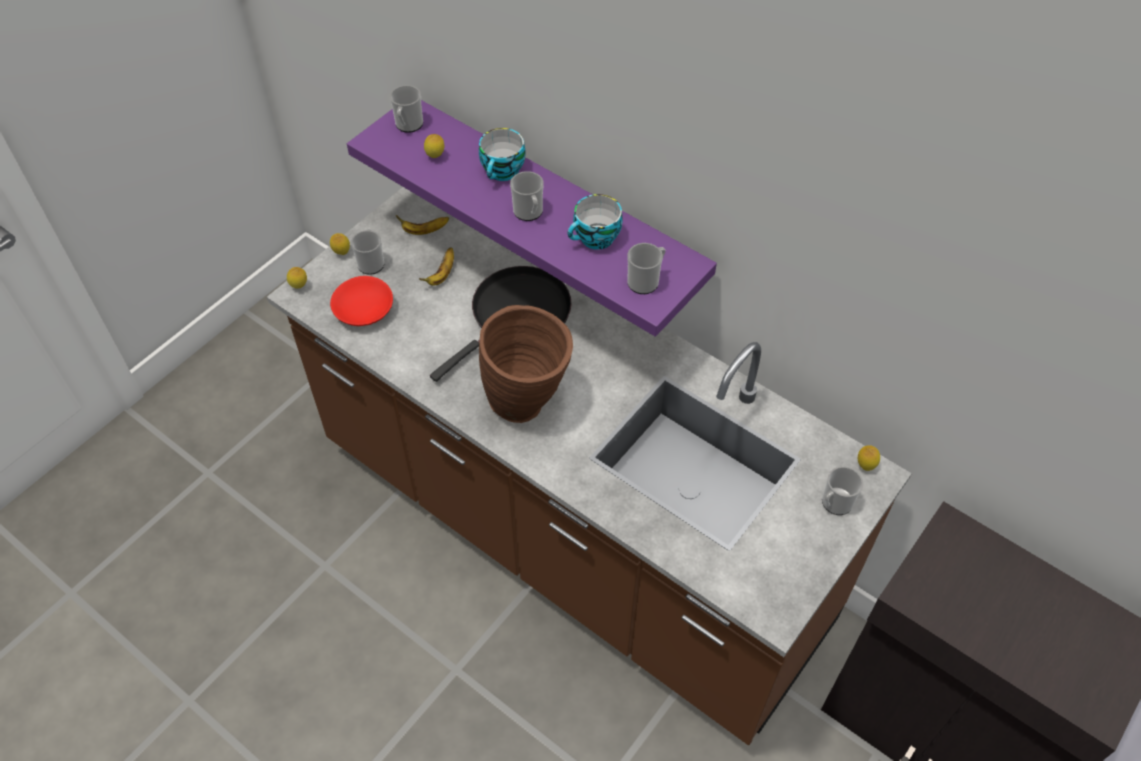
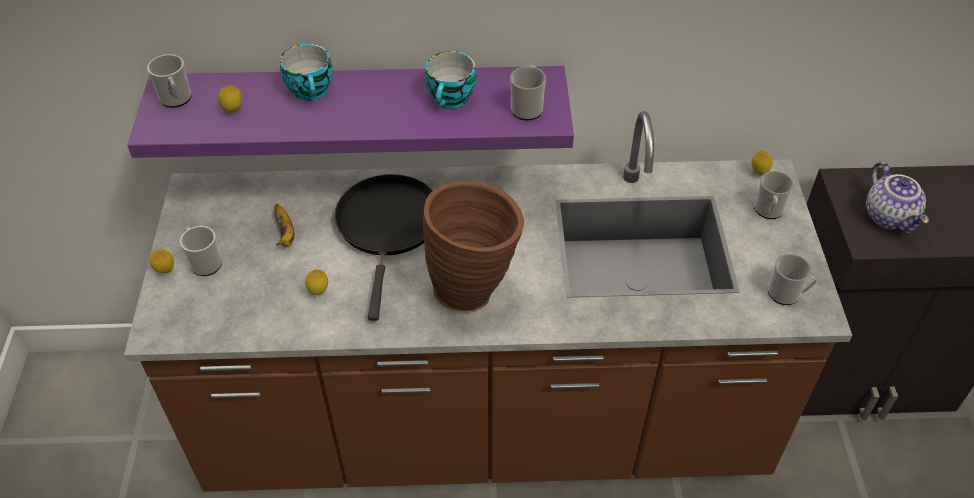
camera: 40 degrees left, 5 degrees down
lemon [287,267,307,289] -> lemon moved to [305,270,328,295]
red bowl [330,276,393,326] -> none
banana [396,215,449,235] -> none
mug [510,171,544,221] -> mug moved to [768,254,818,305]
none -> teapot [866,162,929,233]

